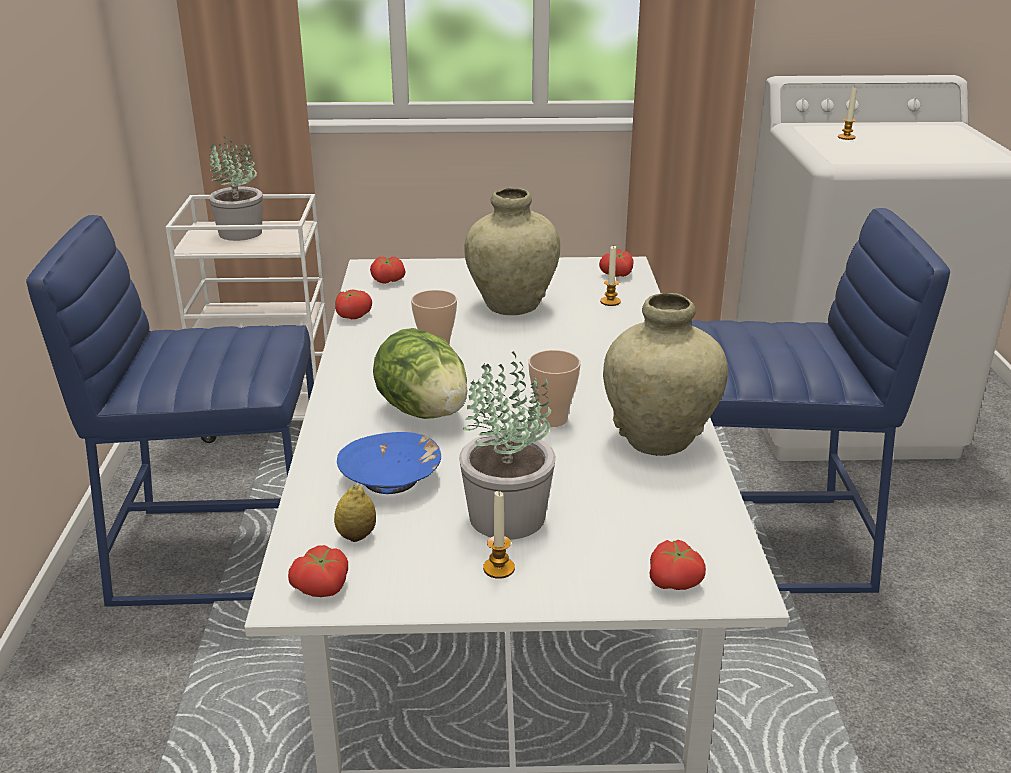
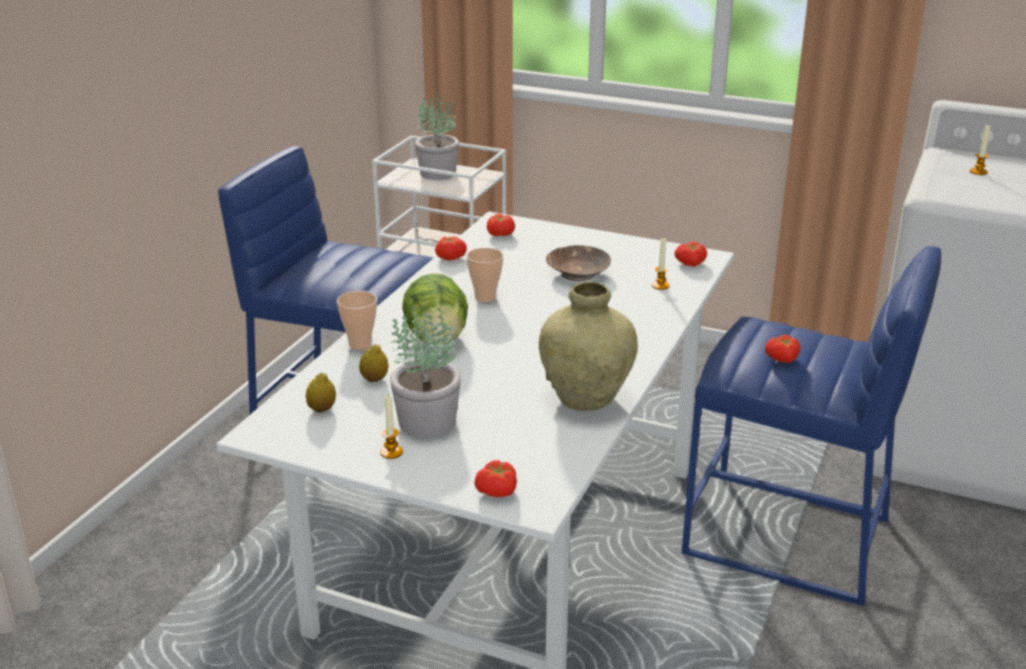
camera: 25 degrees right, 0 degrees up
tomato [288,545,348,597] -> tomato moved to [765,335,800,363]
blue bowl [337,432,441,494] -> lemon [359,344,388,382]
beige vase [464,188,560,315] -> brown bowl [546,245,611,281]
cup [528,350,581,427] -> cup moved to [337,291,377,350]

